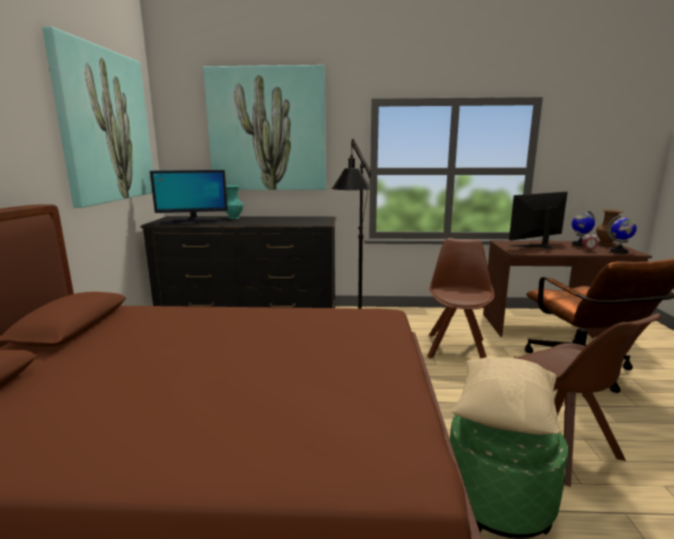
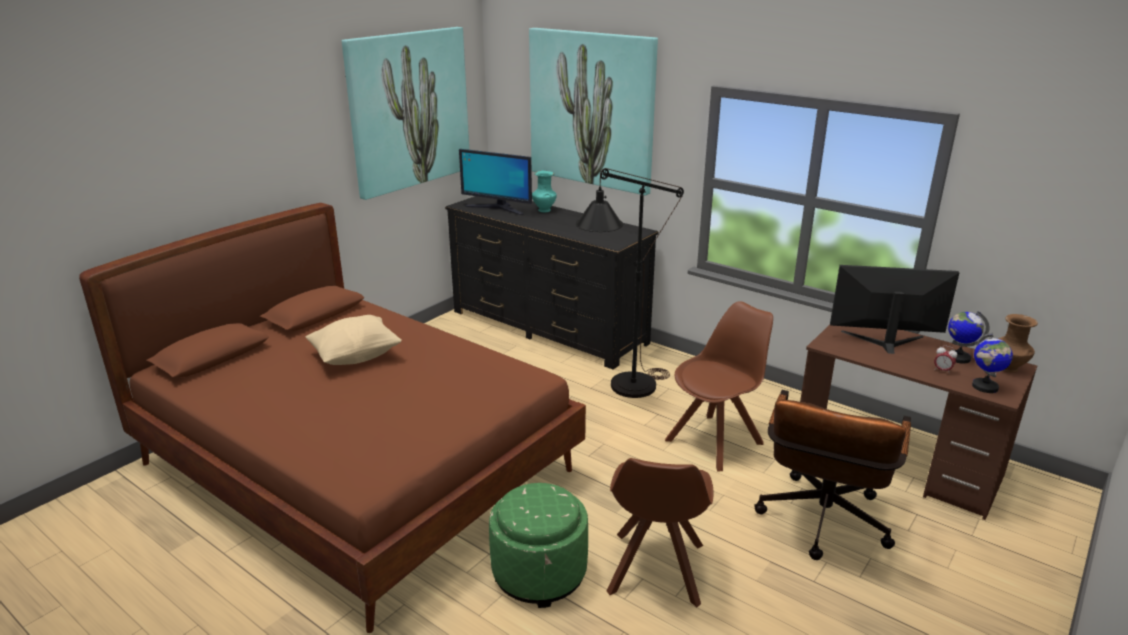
camera: 35 degrees right, 10 degrees up
beige pillow [451,357,559,435] -> beige pillow moved to [305,315,402,365]

